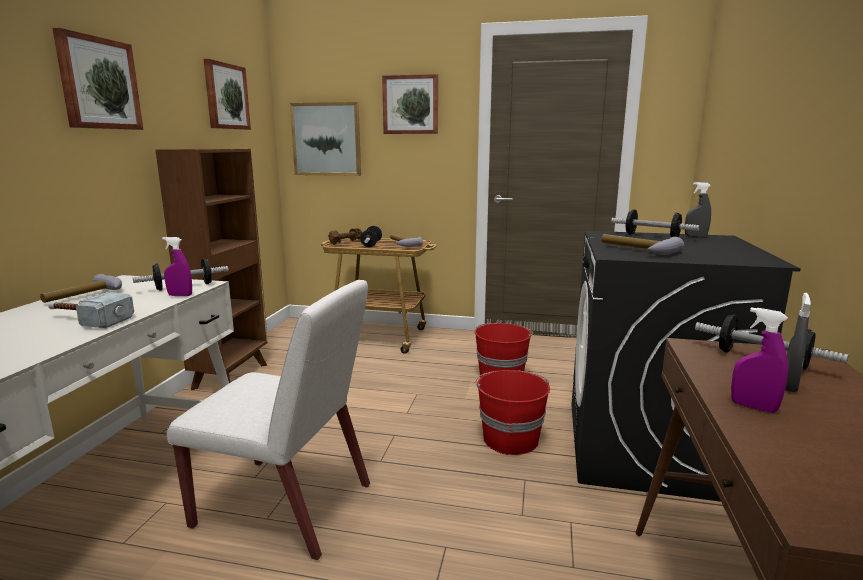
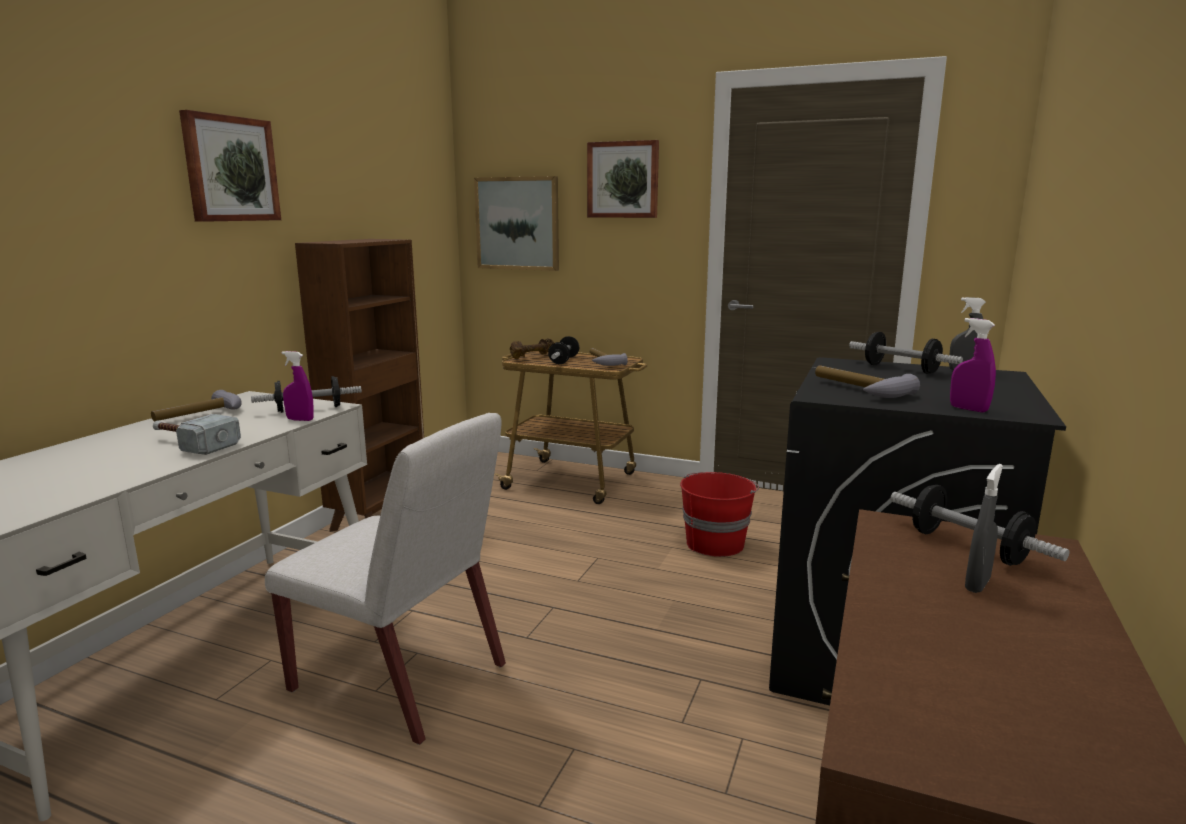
camera: 10 degrees right, 0 degrees up
picture [204,59,251,130] -> none
red bucket [475,370,550,455] -> none
purple spray bottle [731,307,788,413] -> purple spray bottle moved to [950,318,996,412]

